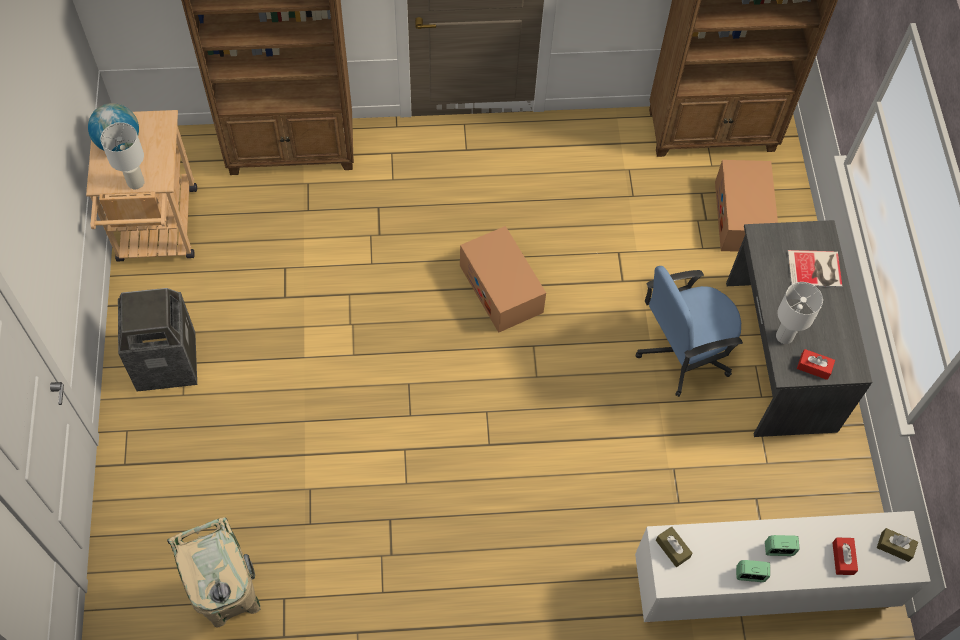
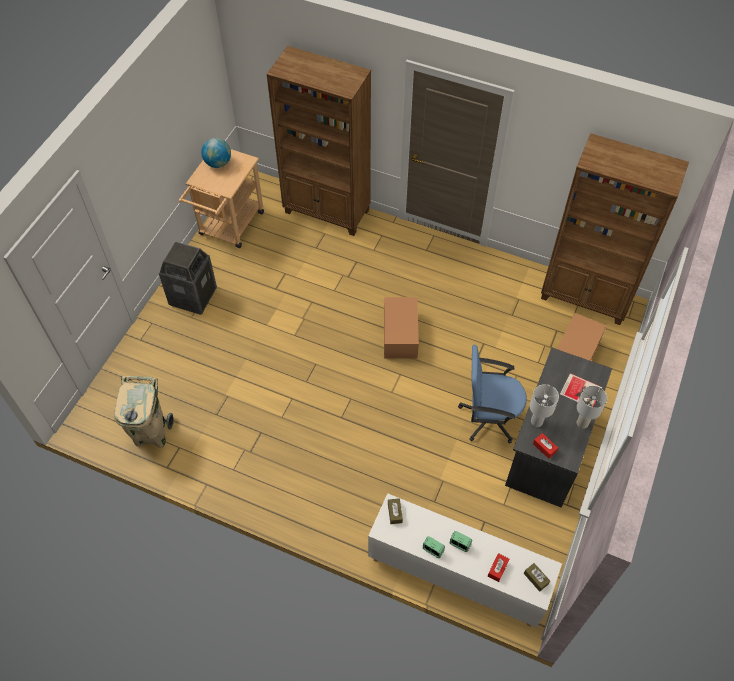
camera: 30 degrees right, 5 degrees down
white table lamp [100,122,145,189] -> white table lamp moved to [577,386,607,429]

